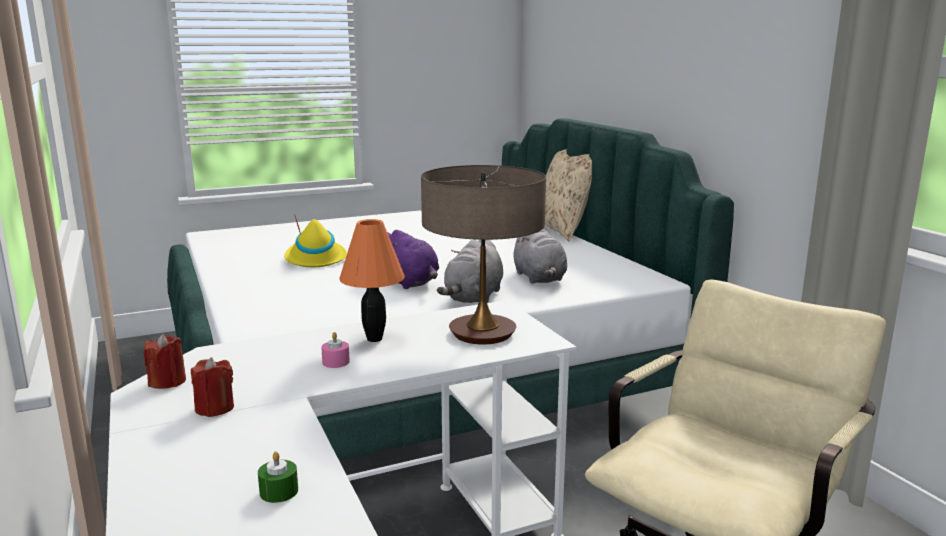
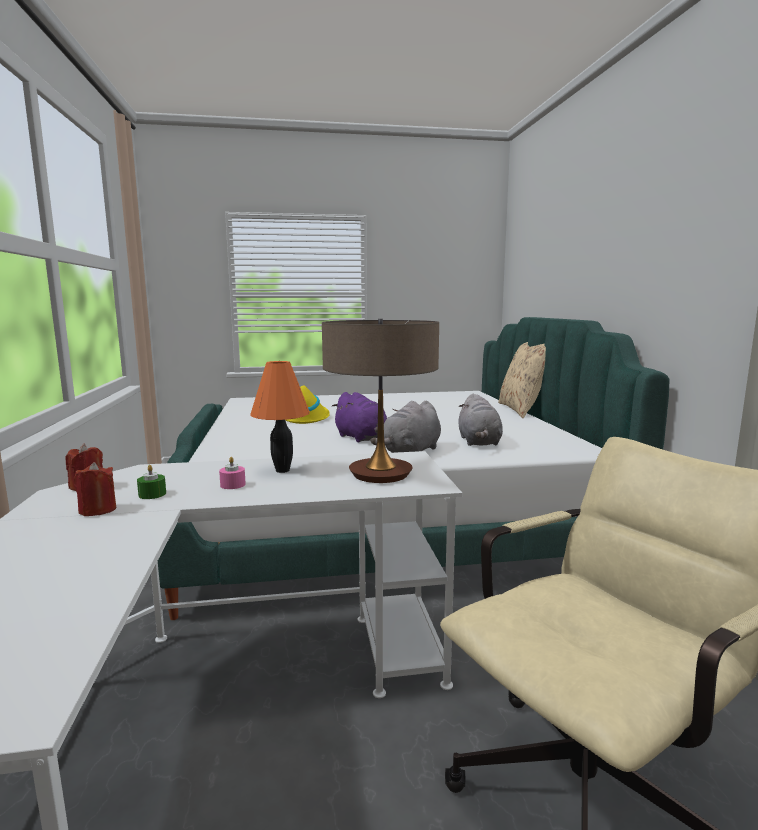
camera: 15 degrees right, 5 degrees down
green candle [258,451,298,503] -> green candle moved to [137,465,166,499]

